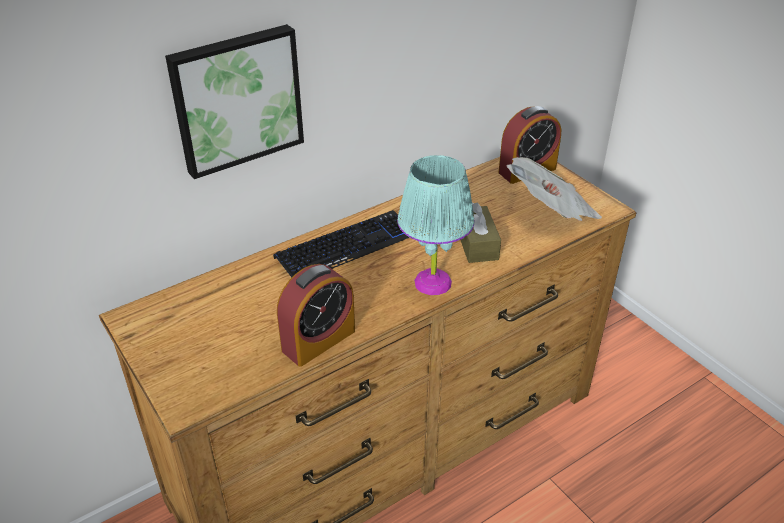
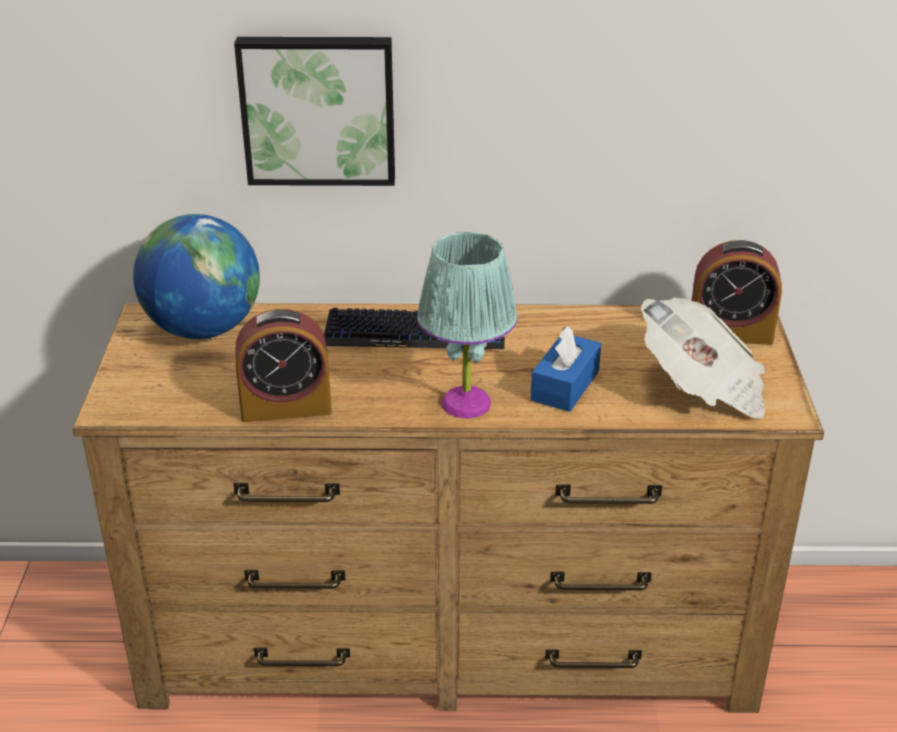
camera: 35 degrees right, 5 degrees down
brown tissue box [460,202,501,263] -> blue tissue box [530,326,601,412]
none -> globe [133,214,260,339]

